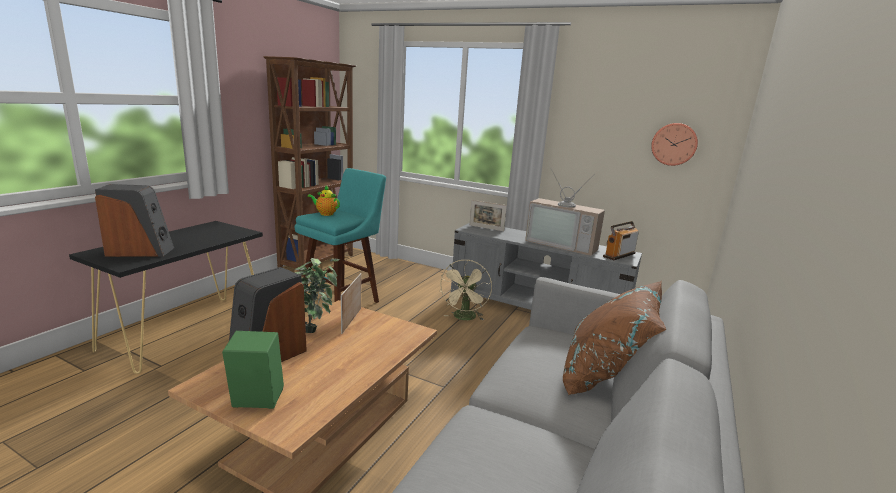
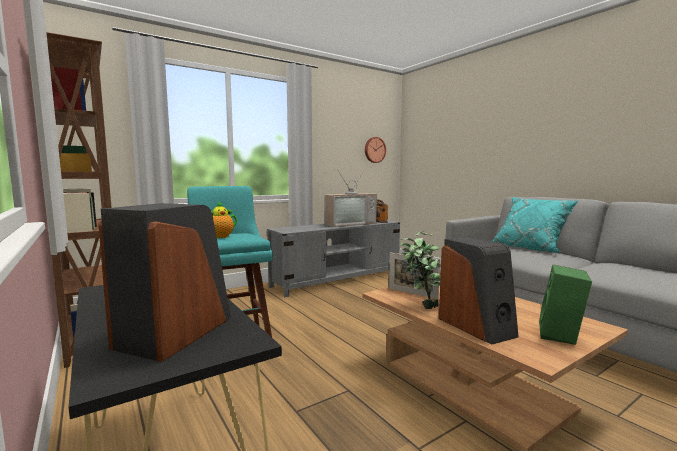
camera: 60 degrees left, 10 degrees down
beige fan [440,260,492,320] -> none
picture frame [470,200,507,231] -> none
brown pillow [563,281,666,395] -> turquoise pillow [493,197,578,253]

